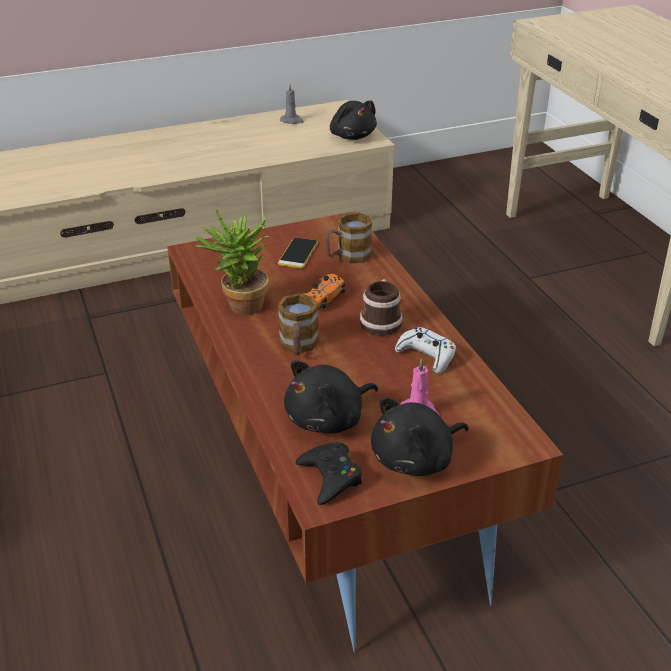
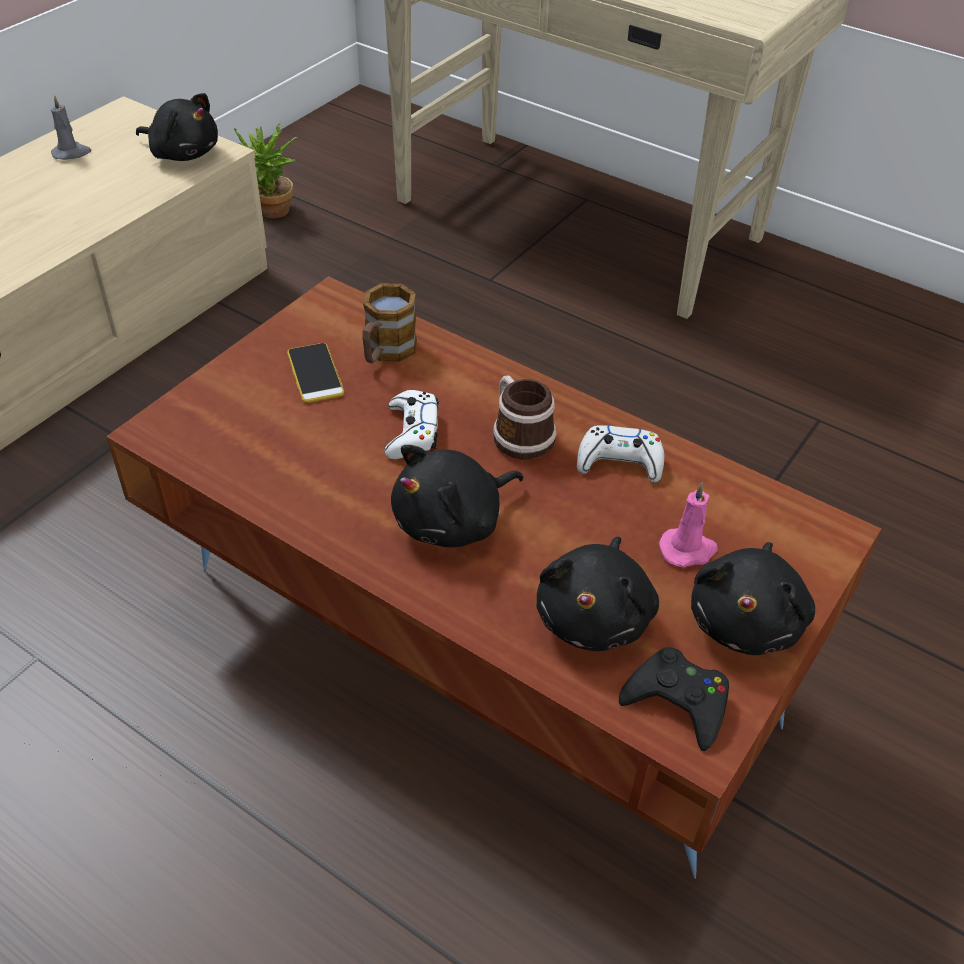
camera: 35 degrees left, 10 degrees up
potted plant [194,209,269,315] -> potted plant moved to [234,122,298,218]
mug [277,293,319,355] -> black plush toy [391,445,523,547]
orange game controller [303,274,345,309] -> white game controller [385,390,439,459]

